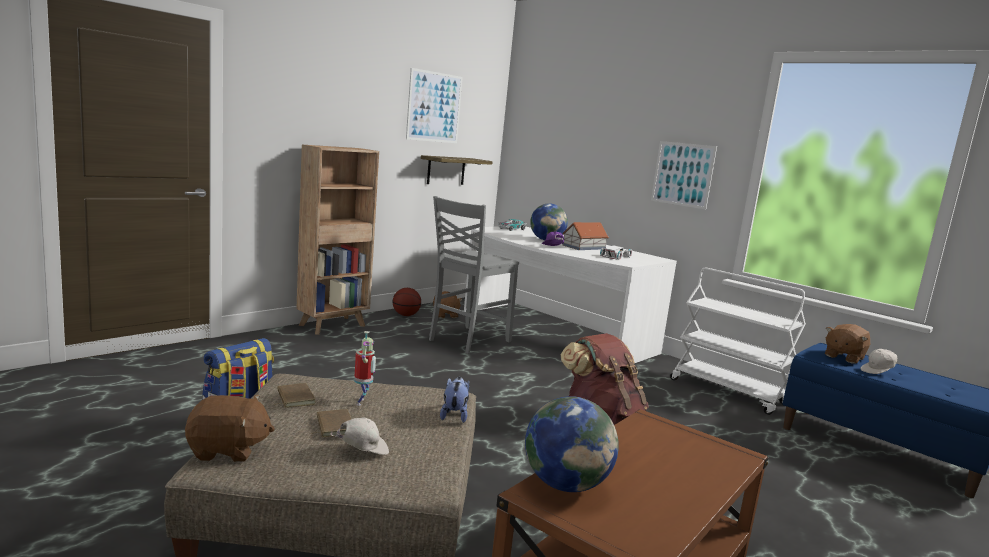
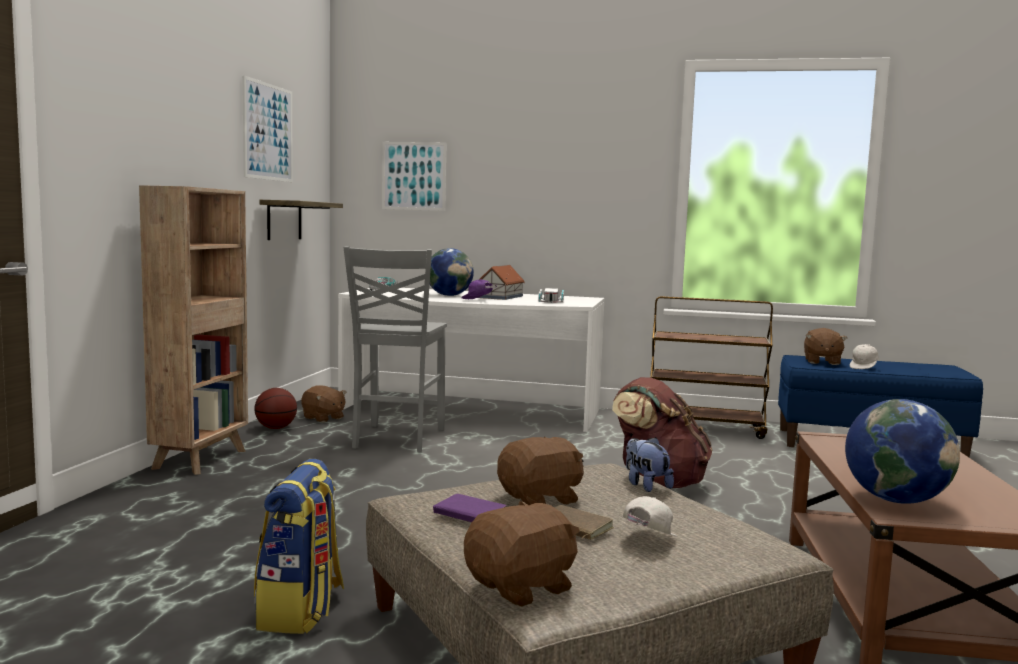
camera: 30 degrees left, 5 degrees down
brown book [275,383,315,408] -> purple book [433,494,507,522]
toy robot [354,331,376,406] -> brown plush toy [497,436,584,505]
picture [651,141,717,210] -> picture moved to [382,142,447,211]
white cart [670,268,806,415] -> brown cart [650,296,773,439]

